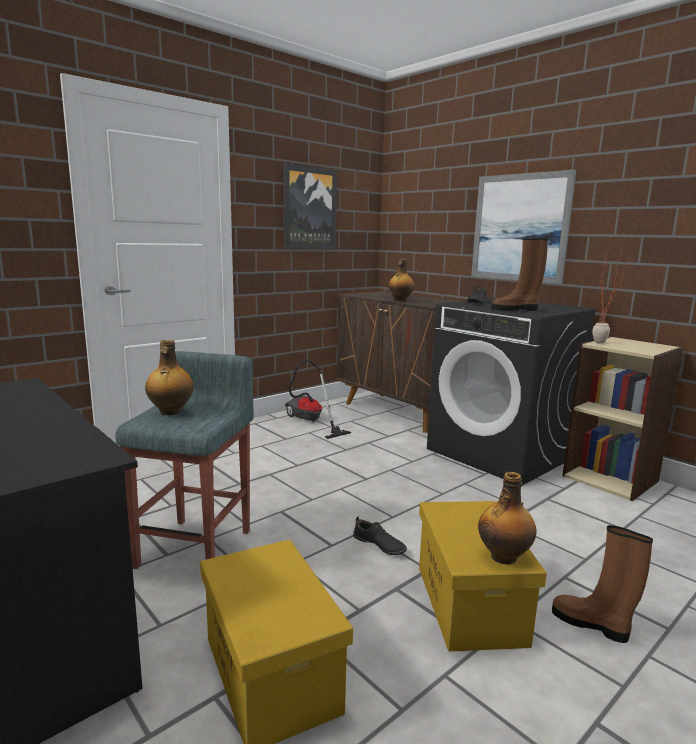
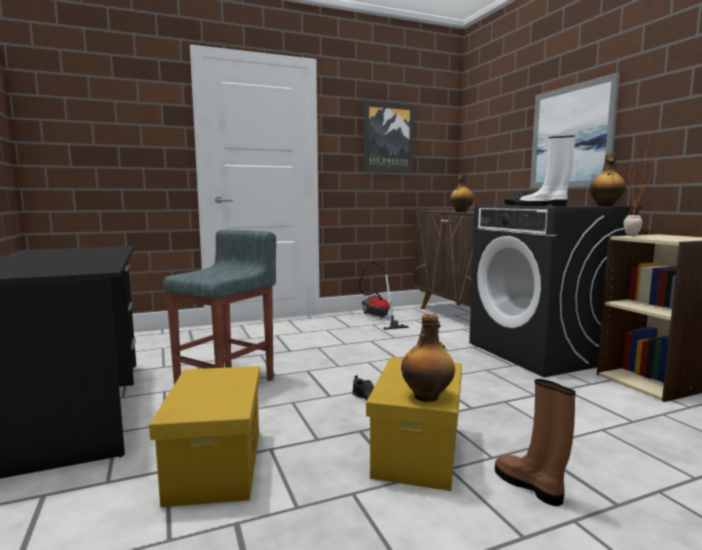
camera: 20 degrees right, 5 degrees down
bottle [145,340,194,415] -> bottle moved to [590,154,626,206]
brown boot [491,238,548,311] -> white boot [519,135,575,206]

